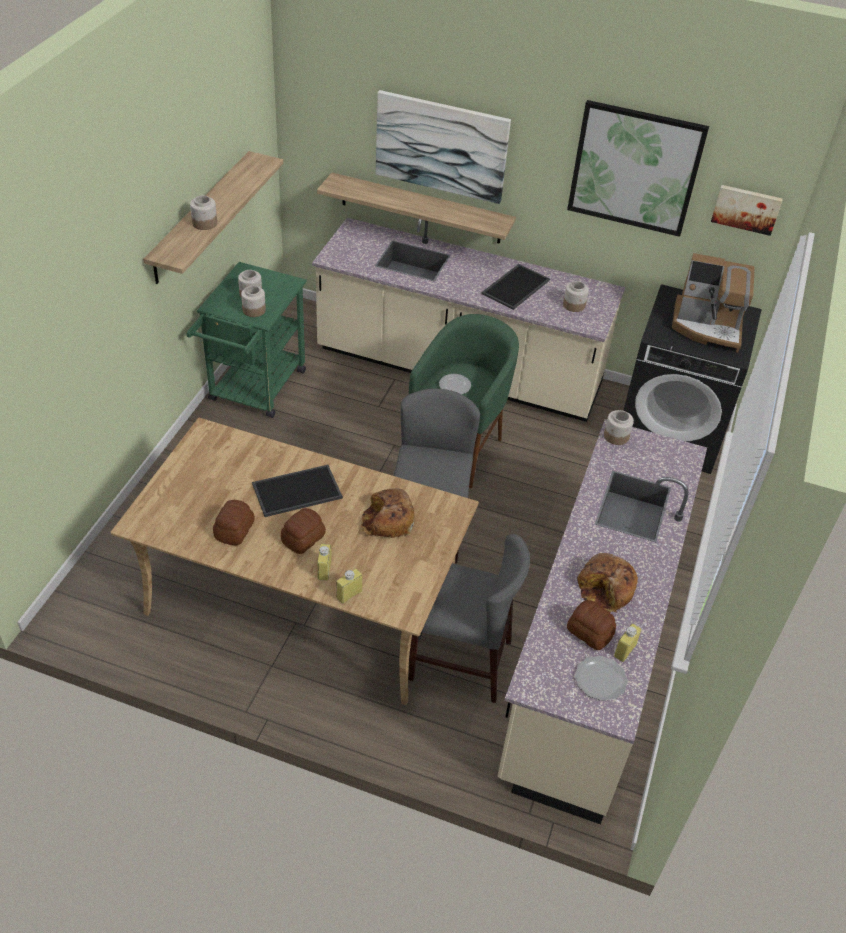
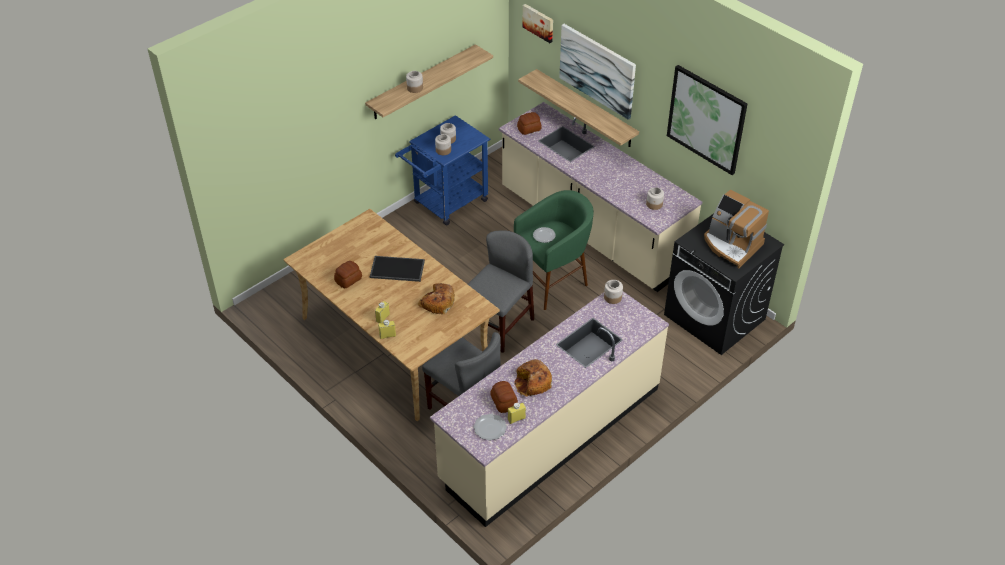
camera: 30 degrees right, 0 degrees up
green cart [187,262,307,418] -> blue cart [395,115,490,226]
bread [281,508,326,554] -> bread moved to [517,112,541,135]
tray [481,264,550,310] -> none
picture [711,185,783,236] -> picture moved to [522,4,553,43]

